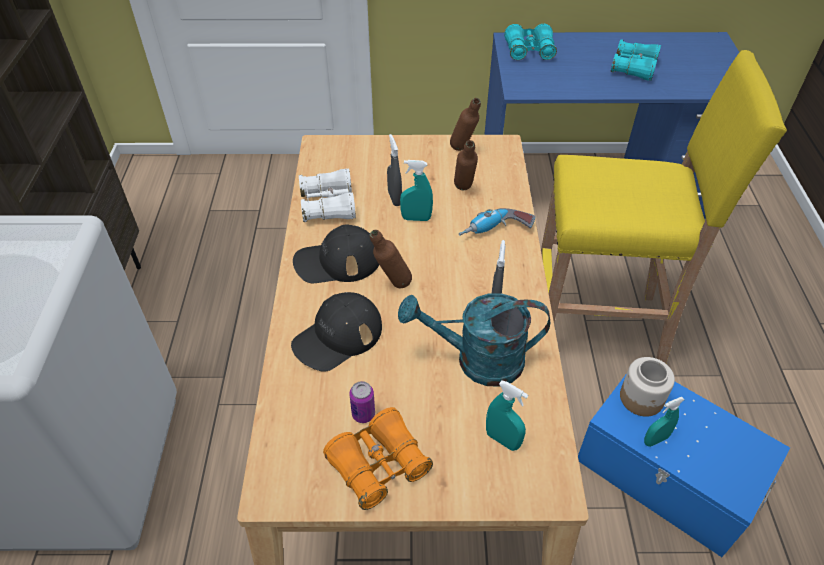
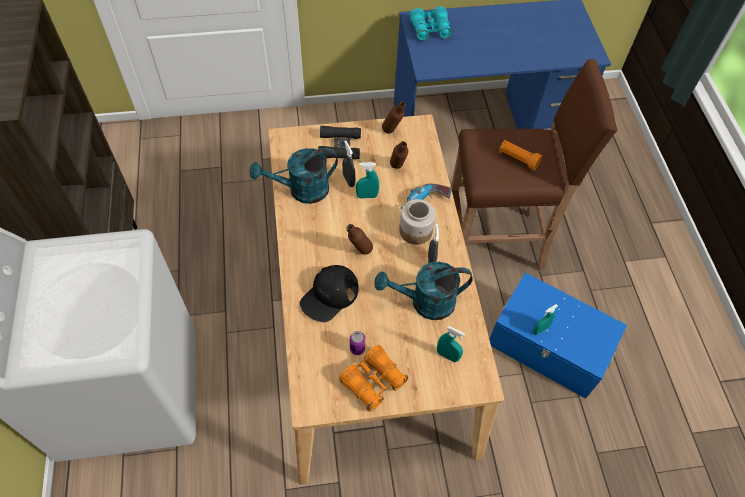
camera: 10 degrees left, 10 degrees up
black cap [293,224,379,283] -> none
white binoculars [299,168,356,222] -> turquoise watering can [250,148,338,204]
yellow stool [541,50,787,363] -> brown stool [451,59,618,270]
turquoise binoculars [611,39,661,81] -> none
jar [620,357,675,417] -> jar moved to [399,199,436,245]
none -> black binoculars [318,126,361,159]
none -> orange flashlight [499,140,542,171]

